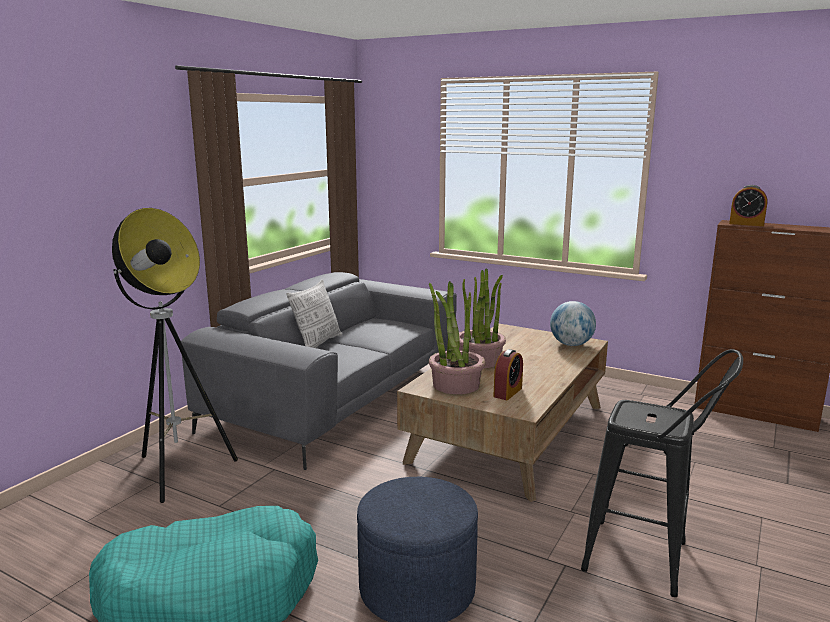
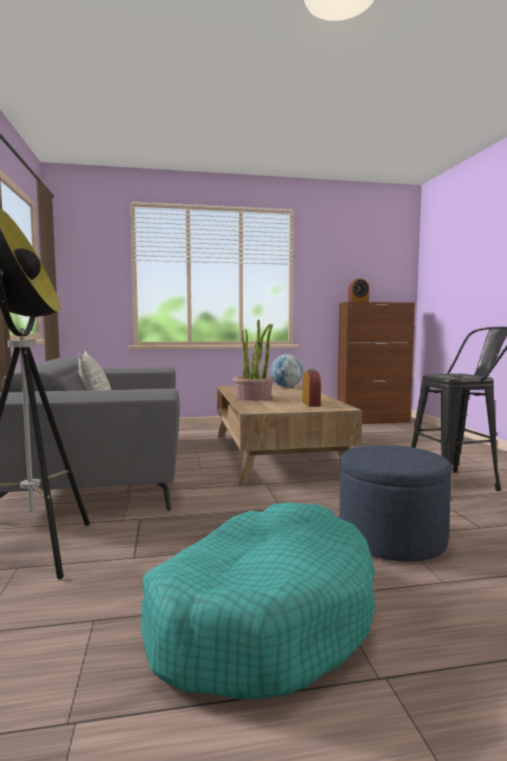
camera: 40 degrees left, 10 degrees down
potted plant [429,281,485,394] -> none

